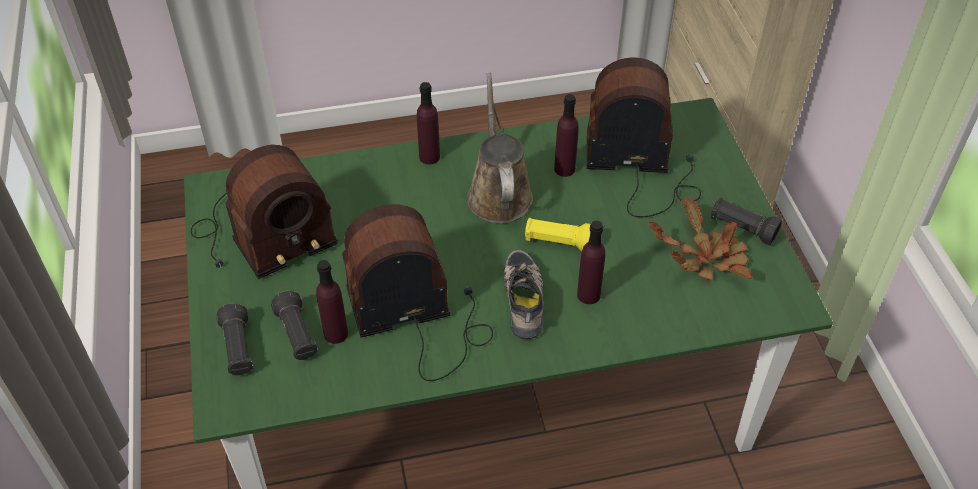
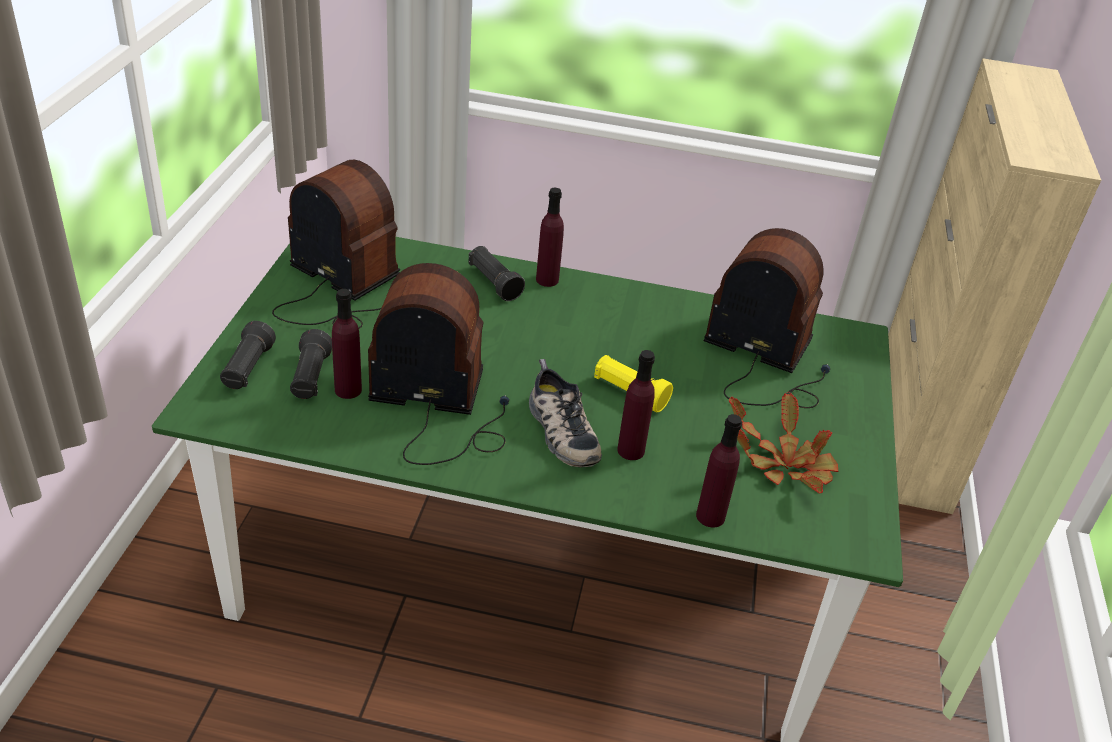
camera: 20 degrees right, 10 degrees down
radio [191,145,338,279] -> radio turned 135 degrees counterclockwise [272,160,400,329]
brown watering can [467,73,533,224] -> none
shoe [503,249,543,339] -> shoe turned 135 degrees clockwise [529,359,602,468]
purple bottle [554,94,579,177] -> purple bottle moved to [696,414,742,527]
black flashlight [711,198,782,245] -> black flashlight moved to [468,246,525,301]

